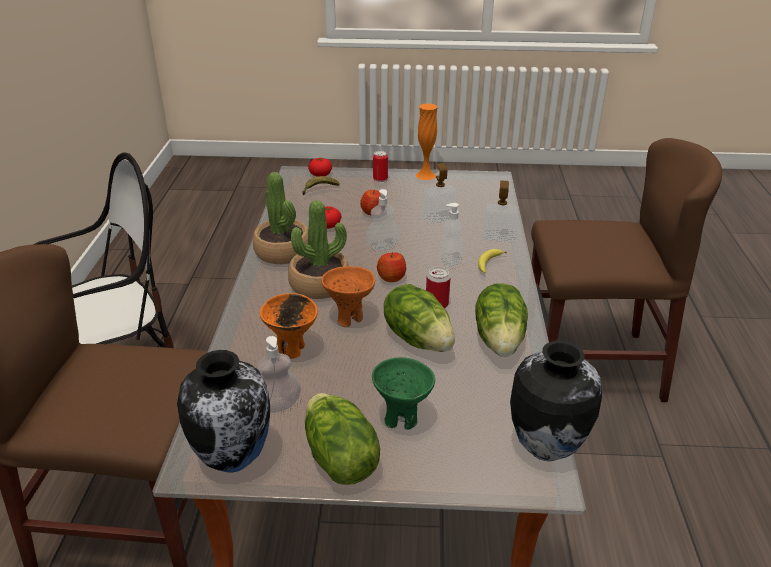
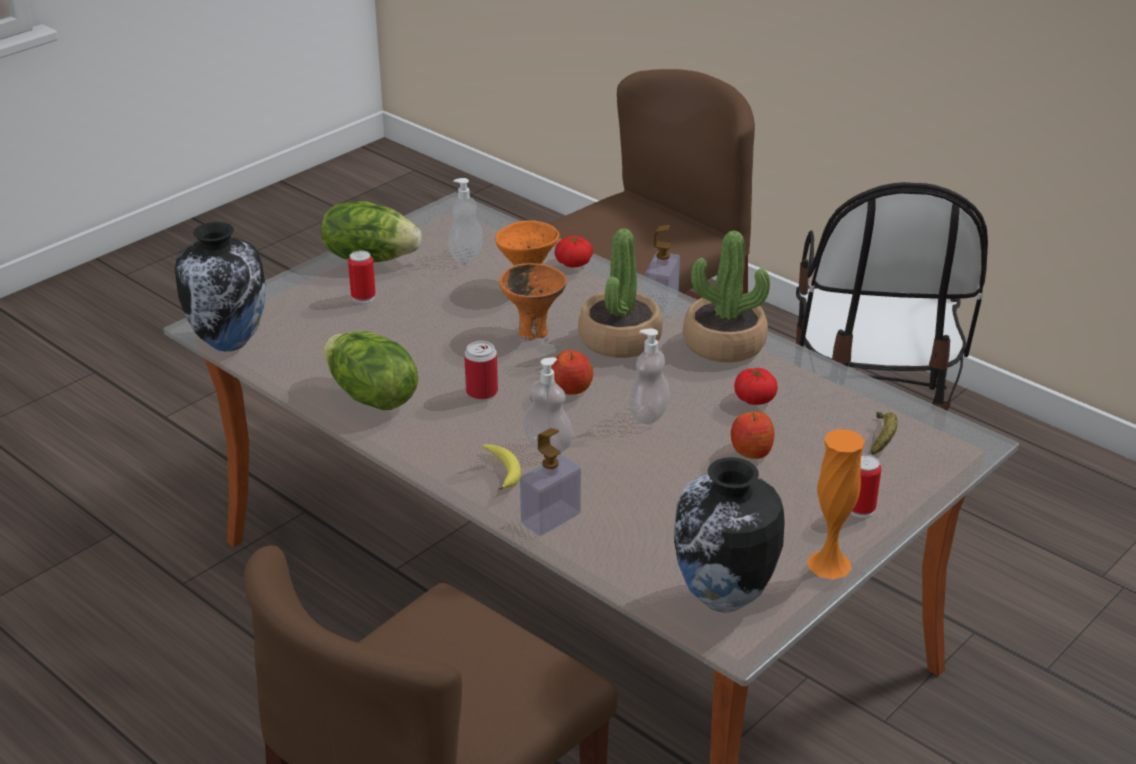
camera: 130 degrees right, 0 degrees up
vase [177,350,270,472] -> vase moved to [674,457,785,613]
tomato [308,158,332,177] -> tomato moved to [554,236,593,268]
green bowl [372,357,435,430] -> can [348,250,376,303]
lettuce [384,284,455,352] -> none
soap dispenser [422,163,457,224] -> soap dispenser moved to [644,225,680,317]

